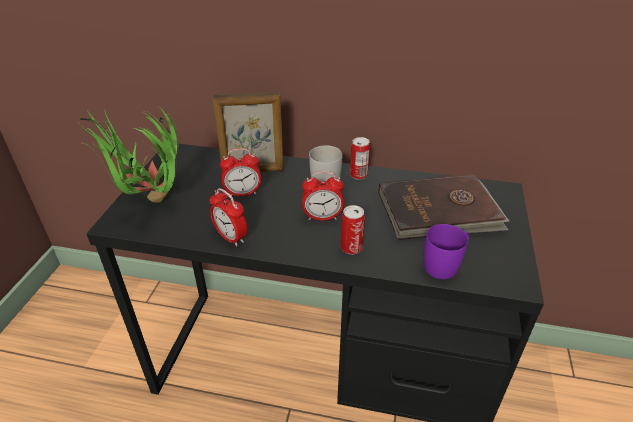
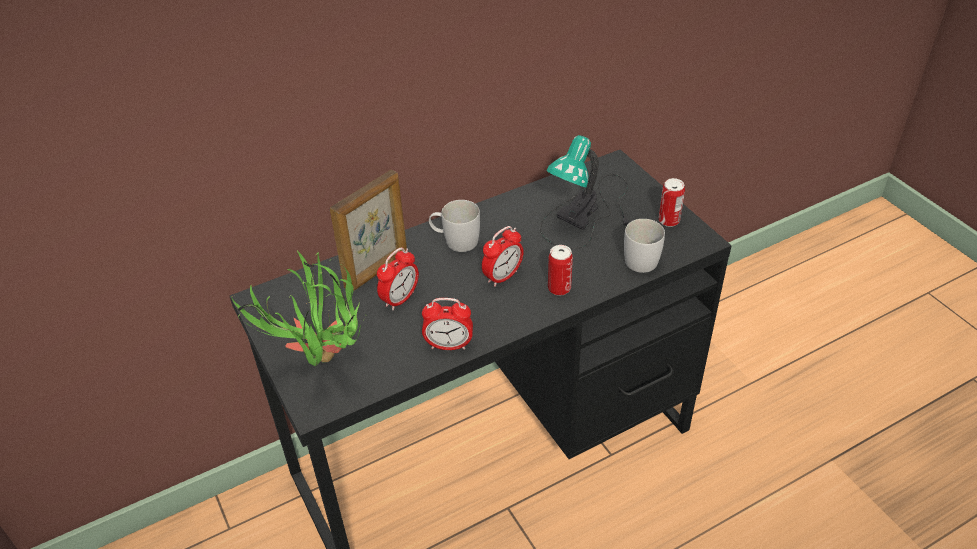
camera: 40 degrees left, 5 degrees up
can [350,137,370,180] -> can moved to [659,178,685,227]
brown book [378,174,510,240] -> table lamp [540,135,630,249]
purple mug [424,224,469,279] -> white mug [624,219,665,273]

